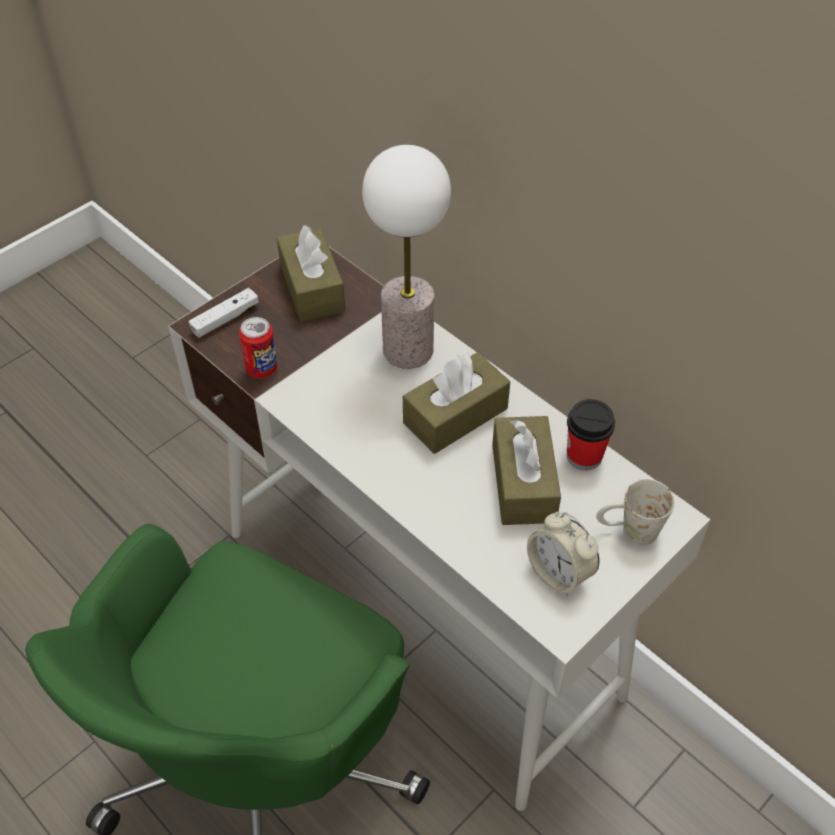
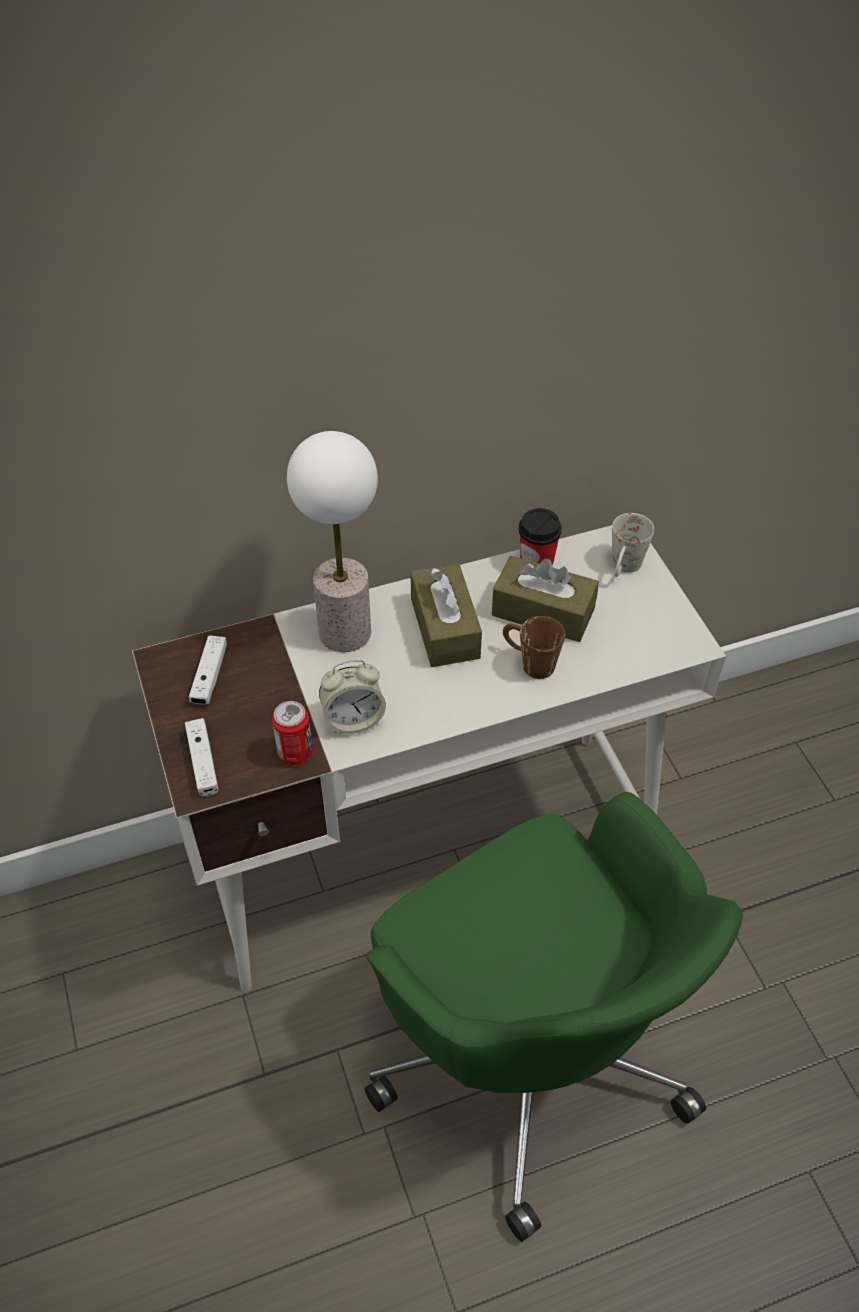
camera: 65 degrees left, 0 degrees up
brown tissue box [277,225,345,321] -> white game controller [189,636,227,704]
alarm clock [527,512,599,596] -> alarm clock moved to [319,660,386,734]
none -> brown mug [503,616,565,679]

